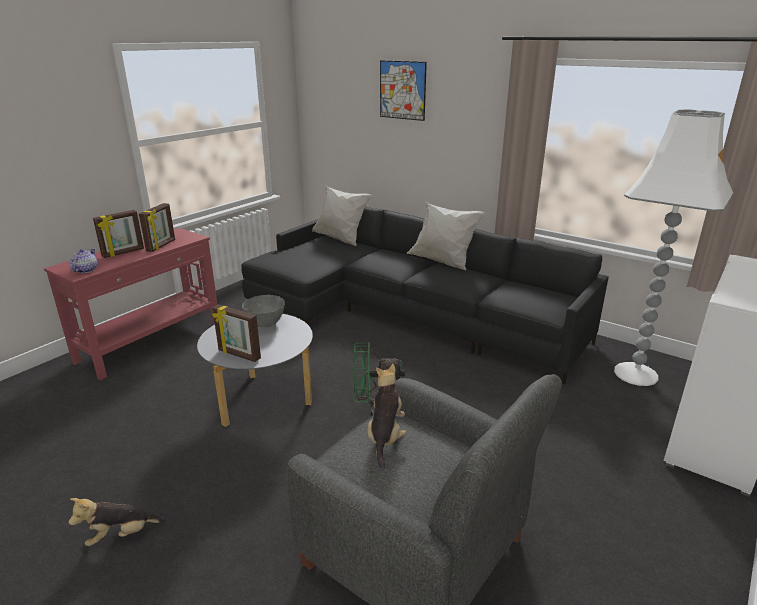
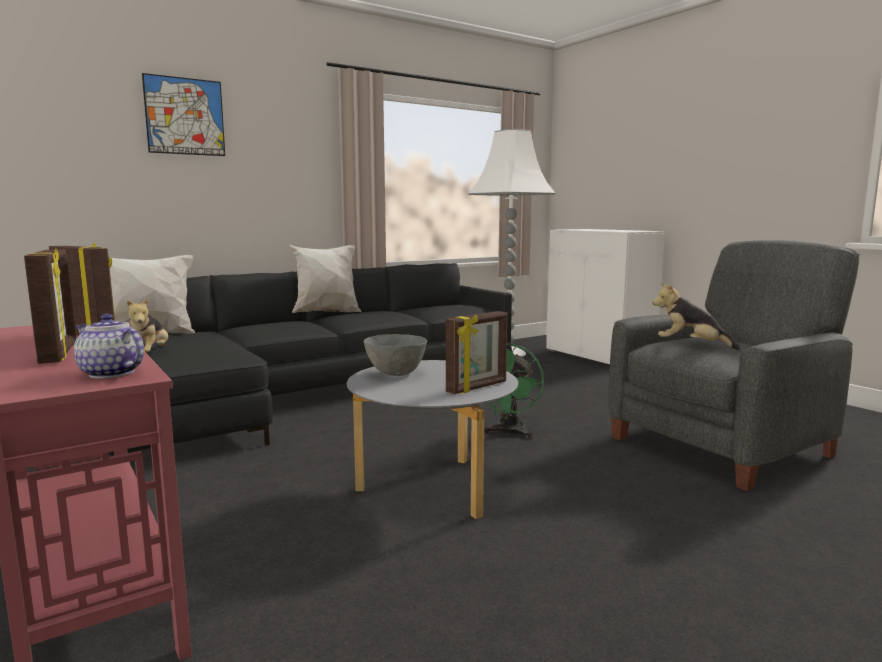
camera: 70 degrees left, 15 degrees down
plush toy [68,498,167,546] -> plush toy moved to [127,297,168,353]

